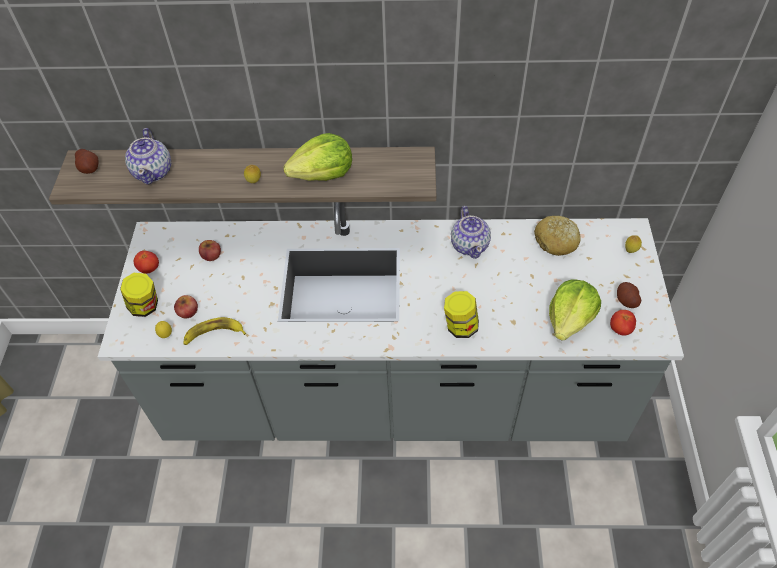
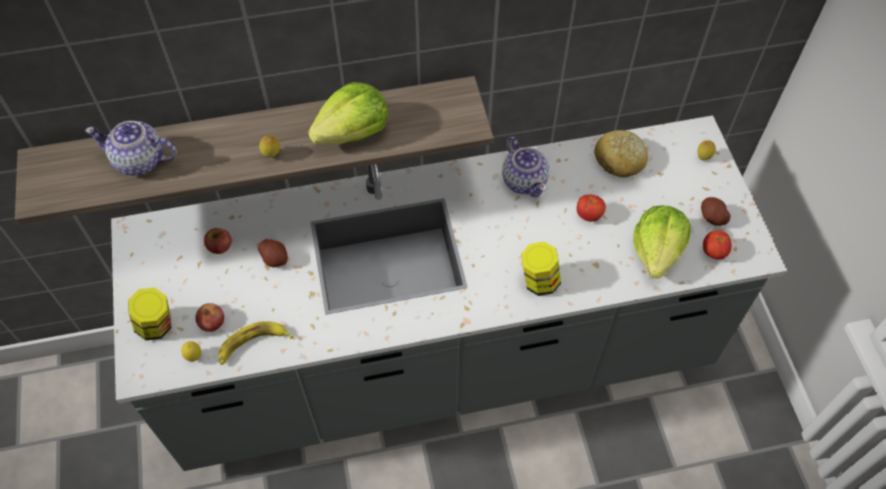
camera: 15 degrees left, 5 degrees up
potato [75,149,99,174] -> potato moved to [258,239,288,267]
teapot [125,128,171,185] -> teapot turned 120 degrees clockwise [85,121,177,176]
tomato [134,251,159,274] -> tomato moved to [577,195,606,222]

